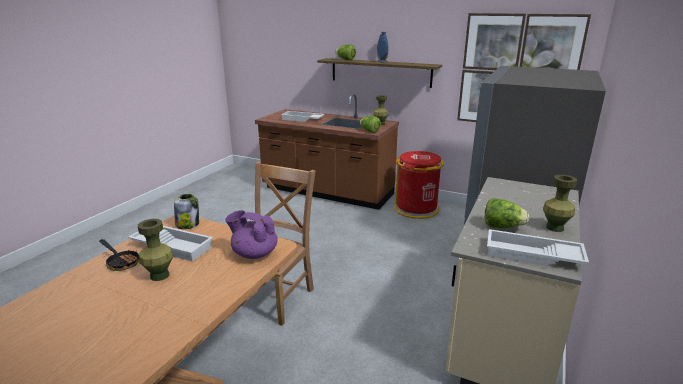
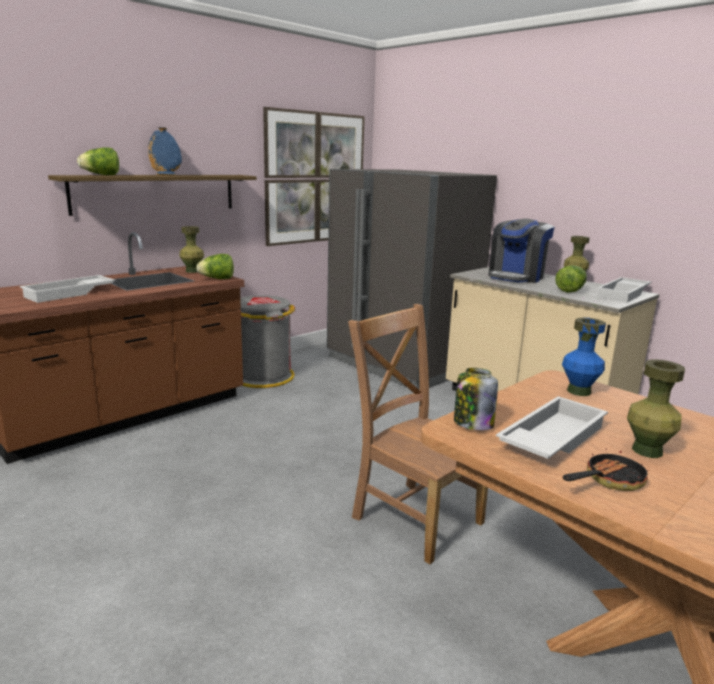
camera: 70 degrees left, 5 degrees down
purple teapot [225,210,278,259] -> blue vase [562,318,606,396]
red trash can [394,151,444,219] -> grey trash can [239,295,296,388]
none -> coffee machine [489,219,555,283]

